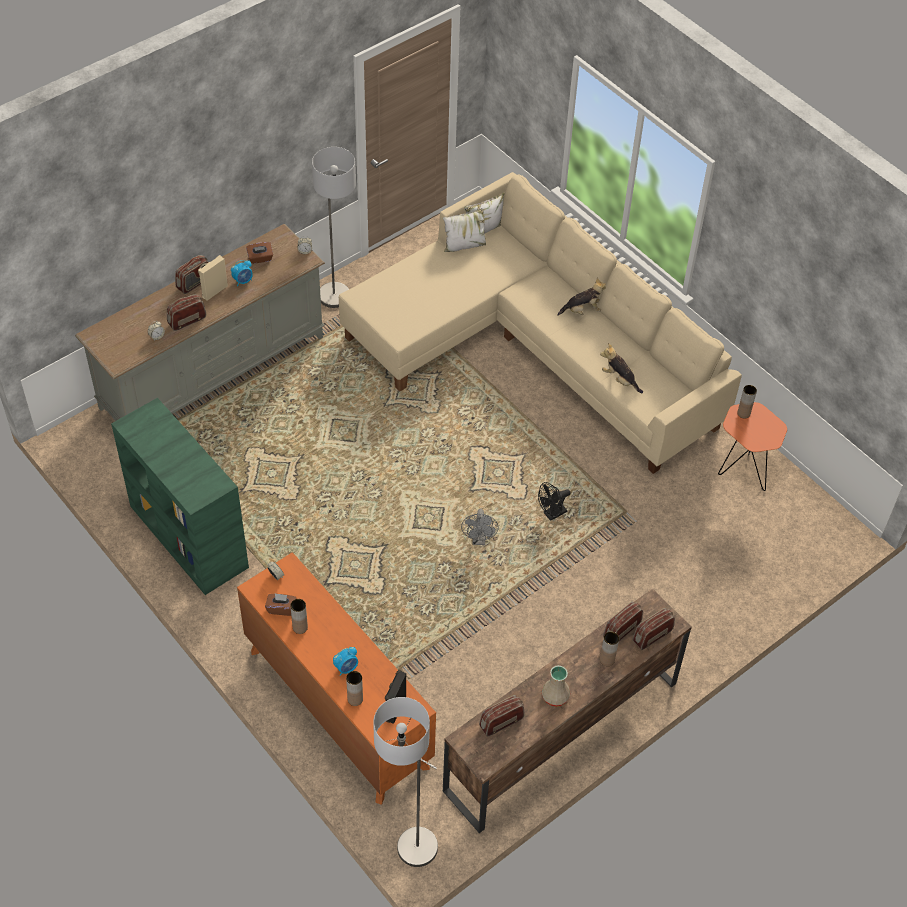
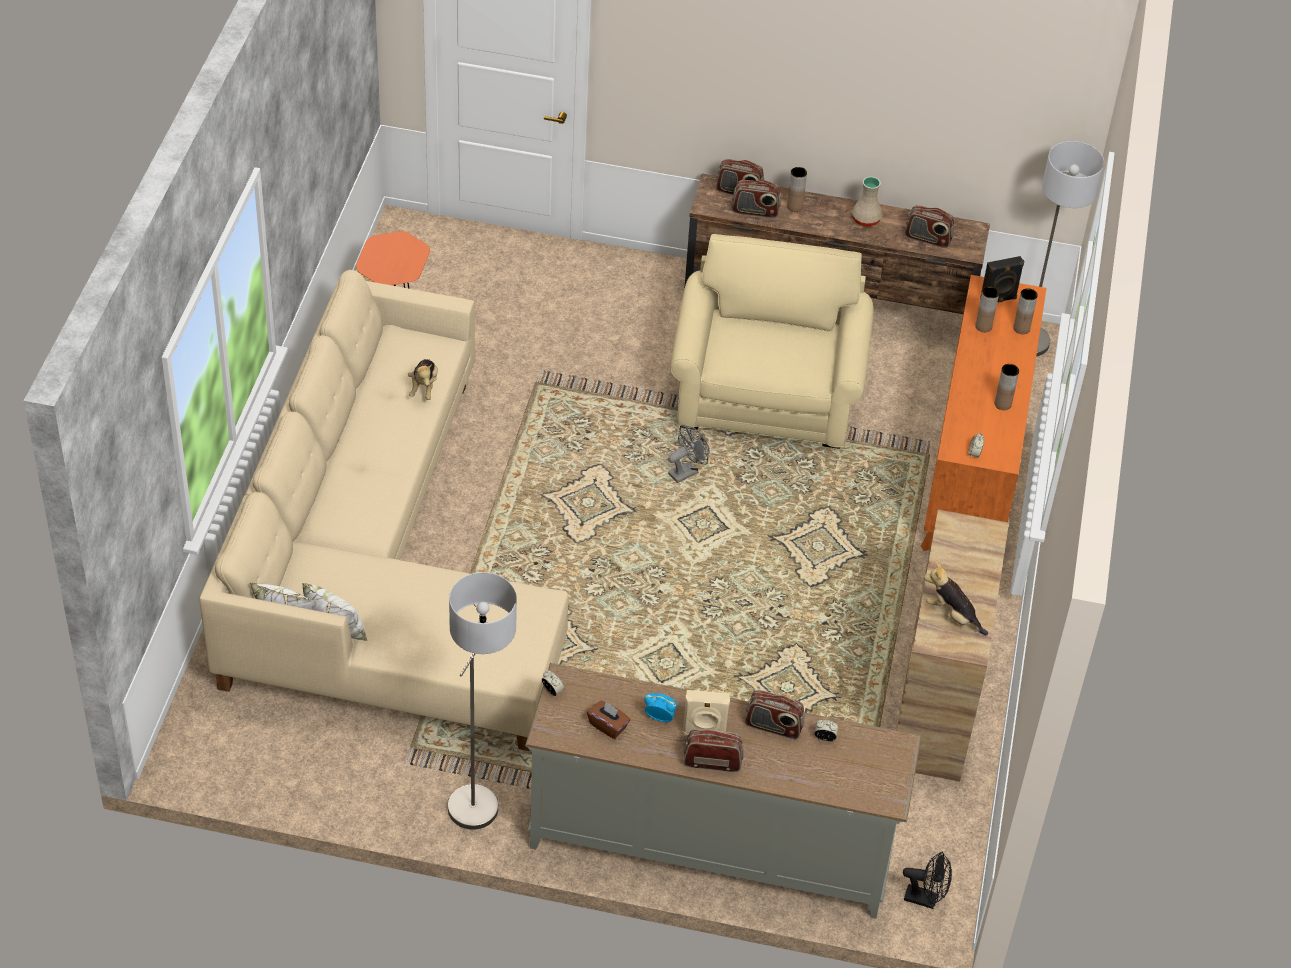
camera: 130 degrees left, 5 degrees down
green bookcase [111,398,249,595] -> brown bookcase [896,509,1009,782]
brown tissue box [265,593,296,616] -> none
alarm clock [333,647,358,676] -> none
black fan [538,482,571,521] -> black fan moved to [903,852,952,909]
plush toy [557,278,606,316] -> plush toy moved to [924,562,988,635]
brown vase [737,385,757,419] -> brown vase moved to [975,286,999,332]
none -> beige armchair [670,234,873,449]

